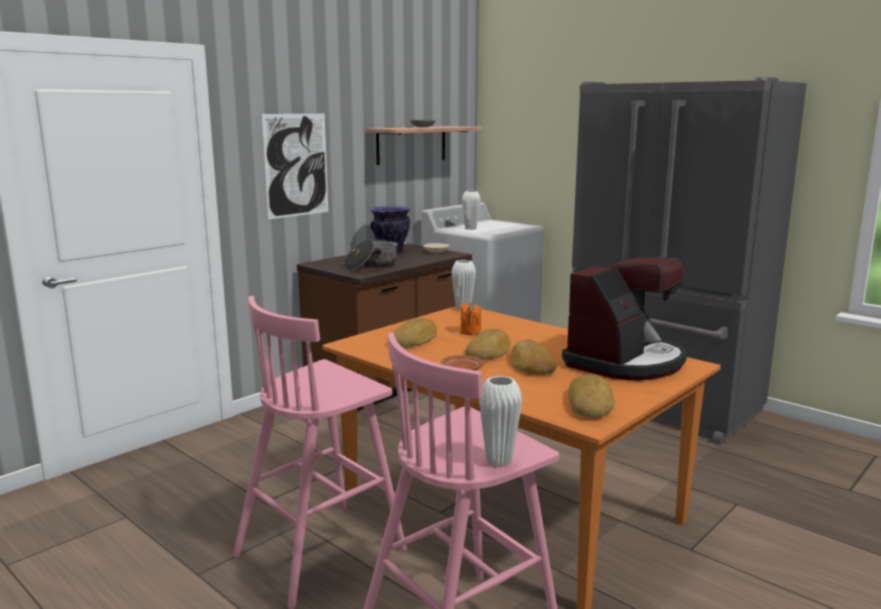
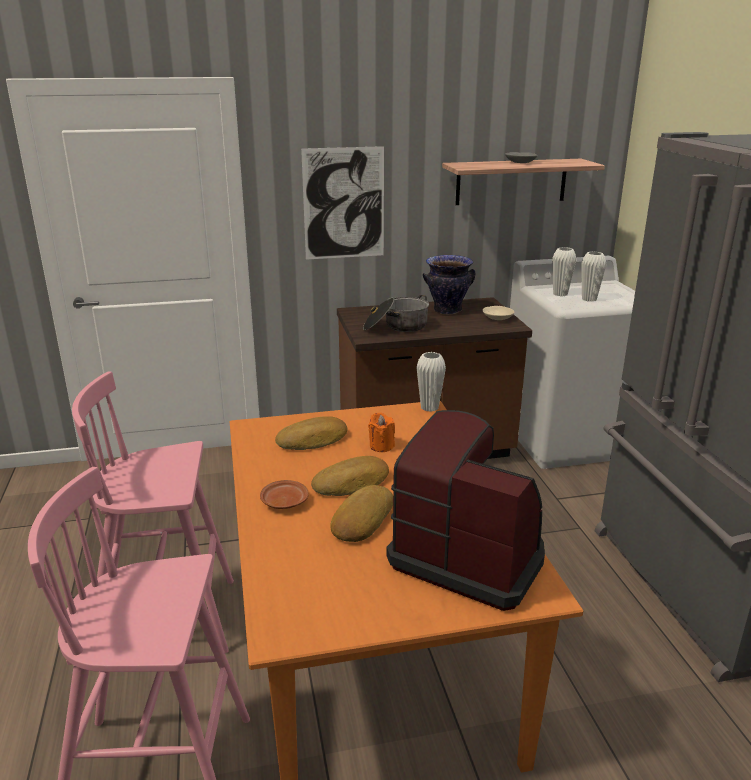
camera: 35 degrees right, 10 degrees up
white vase [479,376,522,466] -> white vase moved to [581,251,606,301]
coffee machine [562,257,687,380] -> coffee machine turned 135 degrees counterclockwise [386,410,545,611]
bread [568,374,615,417] -> none

